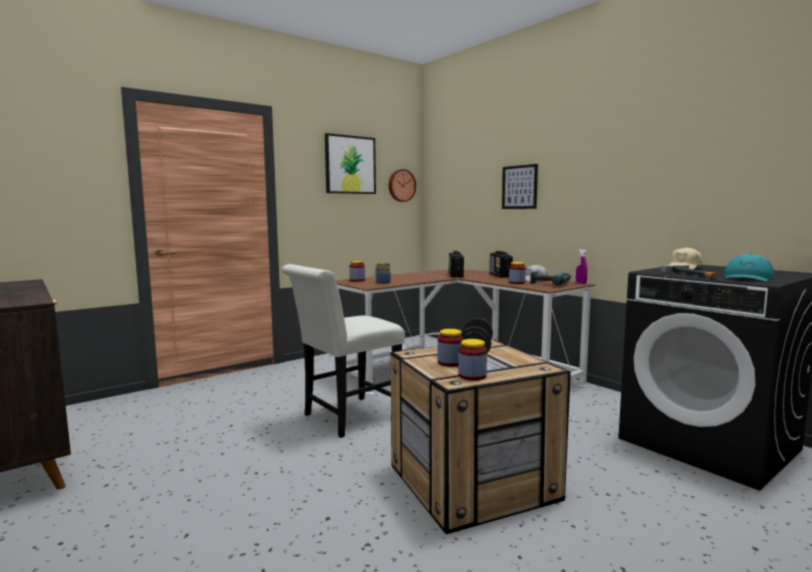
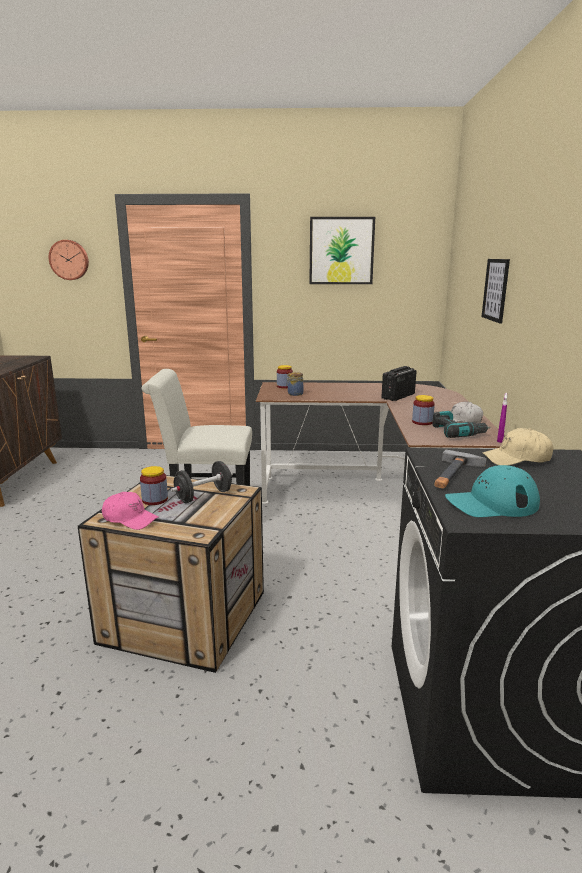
camera: 40 degrees right, 10 degrees up
wall clock [389,169,416,202] -> wall clock moved to [49,240,89,280]
jar [458,339,487,381] -> pink cap [102,492,158,530]
radio [490,251,513,278] -> none

